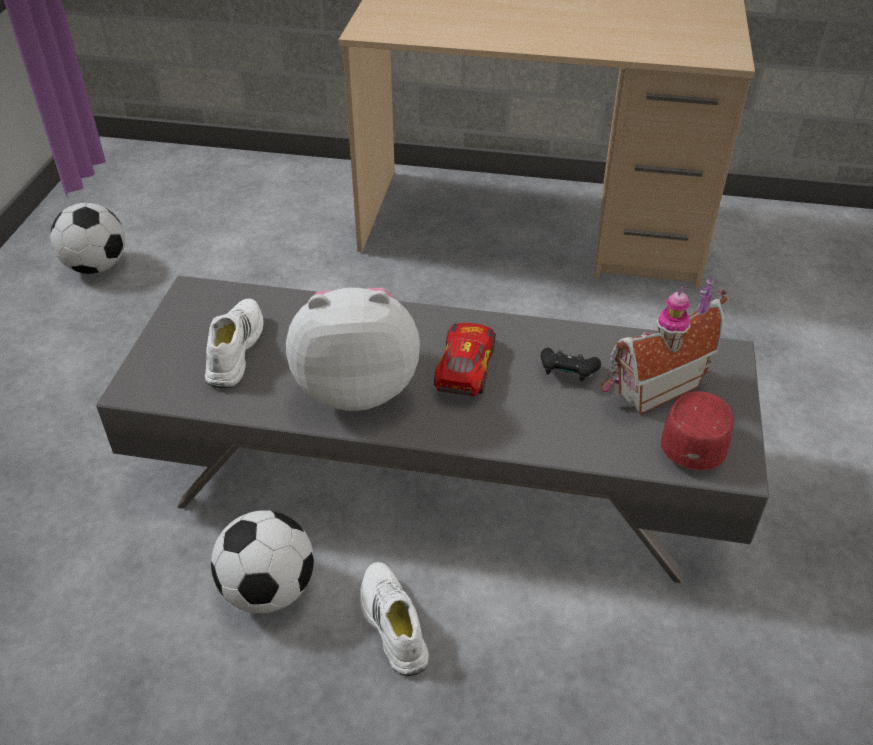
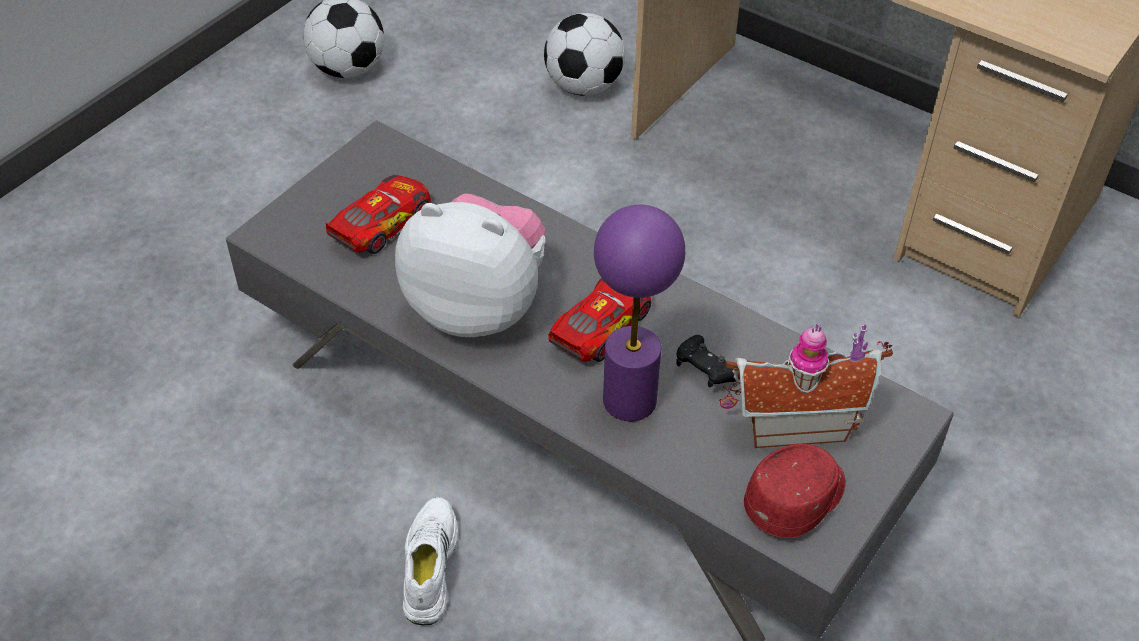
camera: 25 degrees right, 5 degrees up
white shoe [205,298,263,388] -> toy car [326,175,431,254]
football [211,510,314,613] -> football moved to [544,13,625,96]
none -> purple table lamp [594,204,685,422]

